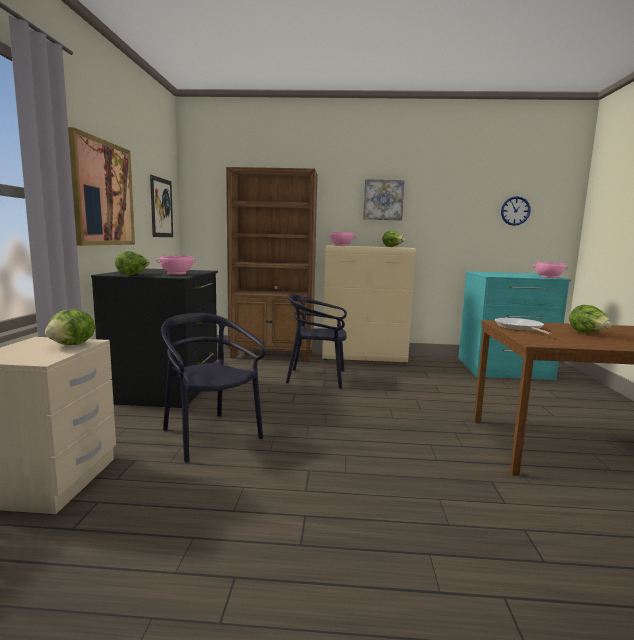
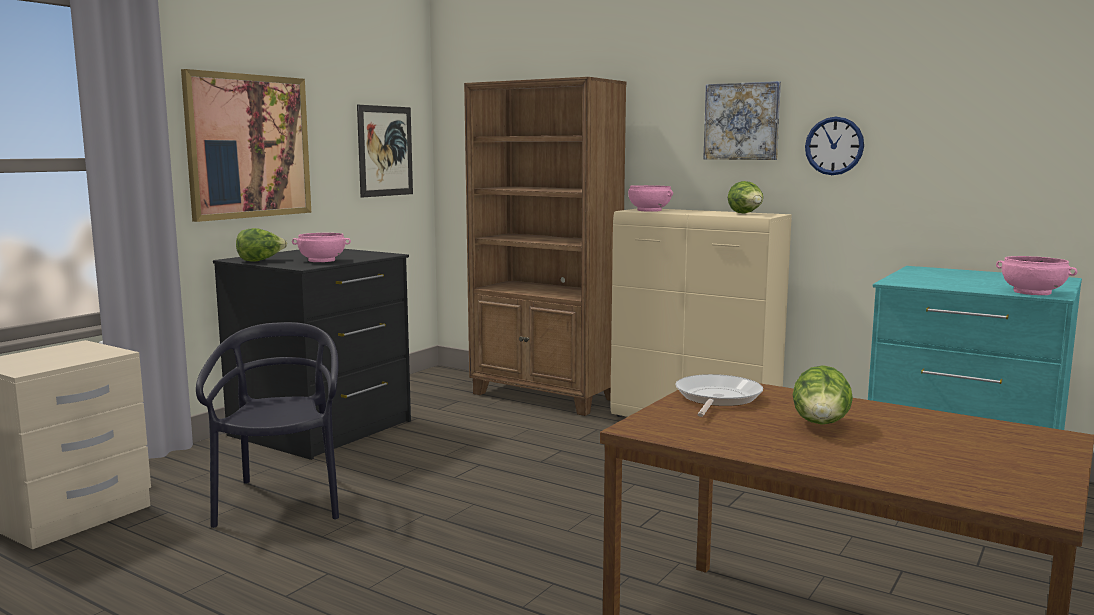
camera: 30 degrees right, 0 degrees up
lettuce [45,309,95,345] -> none
black chair [286,295,347,389] -> none
wall clock [501,196,531,226] -> wall clock moved to [805,117,864,175]

